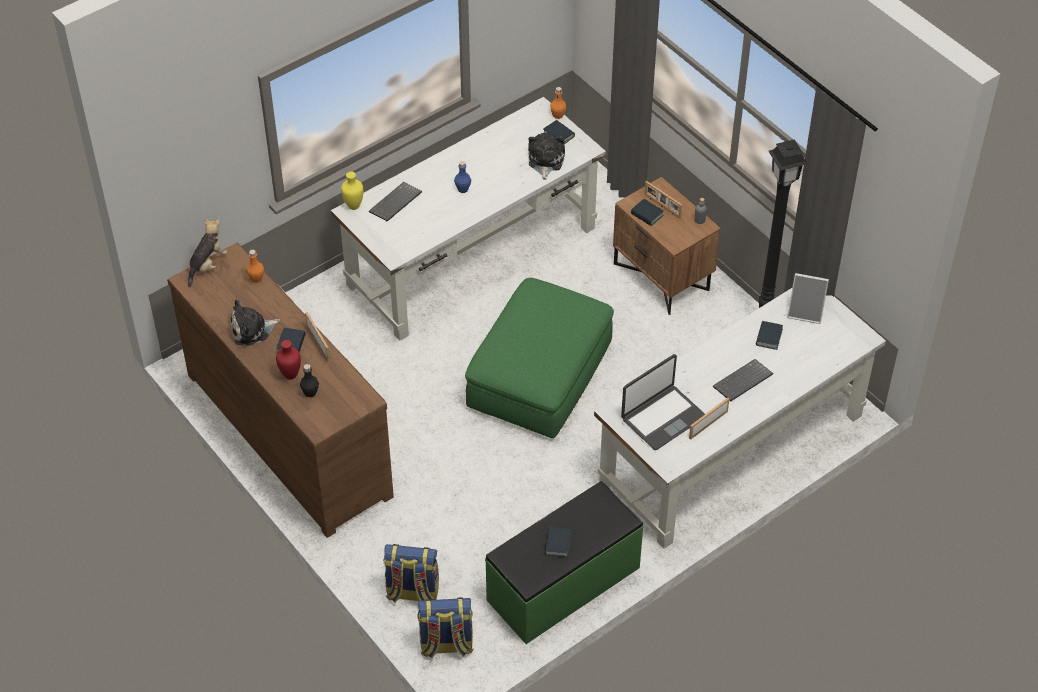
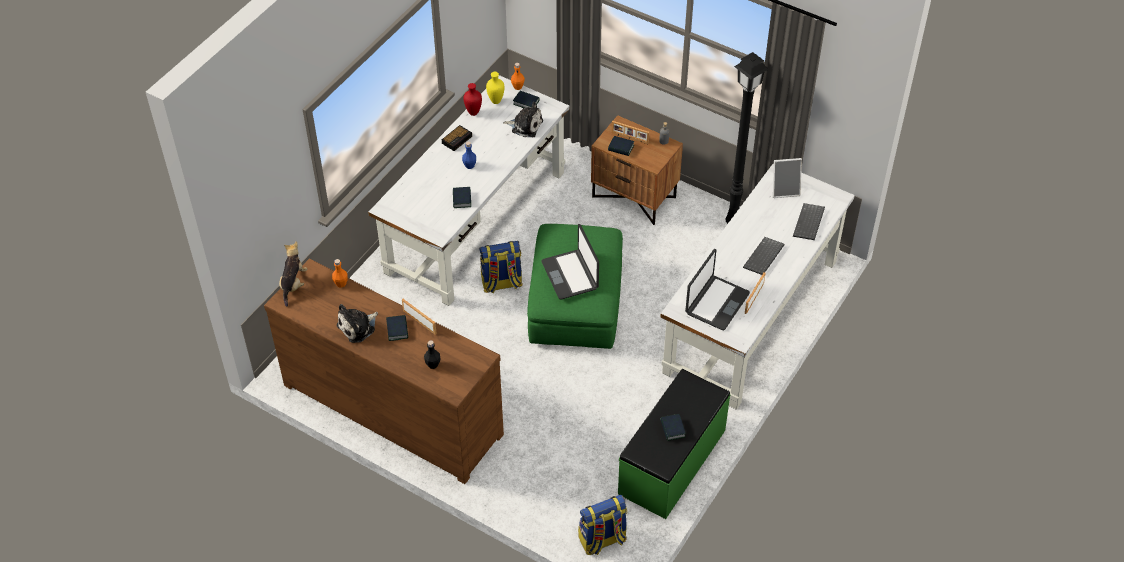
camera: 20 degrees left, 0 degrees up
red vase [276,340,301,380] -> red vase moved to [464,83,482,116]
yellow vase [341,172,363,210] -> yellow vase moved to [486,72,504,104]
keyboard [369,182,422,221] -> keyboard moved to [793,203,825,240]
backpack [384,544,439,603] -> backpack moved to [479,241,523,293]
plush toy [528,133,565,180] -> plush toy turned 120 degrees clockwise [503,102,543,137]
book [756,321,783,350] -> book moved to [453,187,471,208]
none -> alarm clock [442,125,472,151]
none -> laptop [541,224,599,300]

